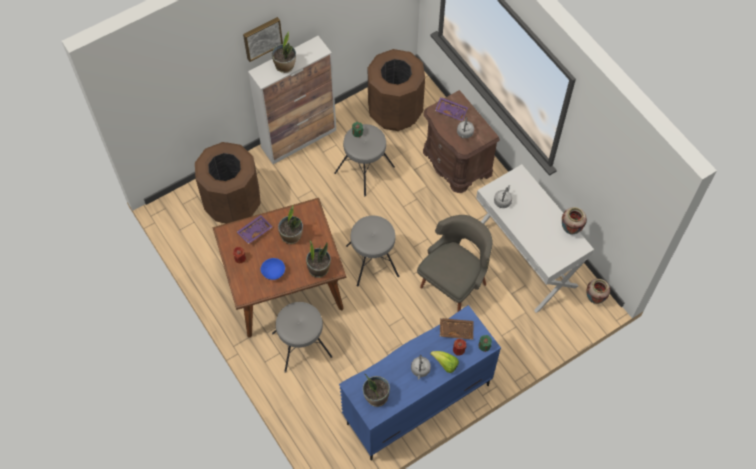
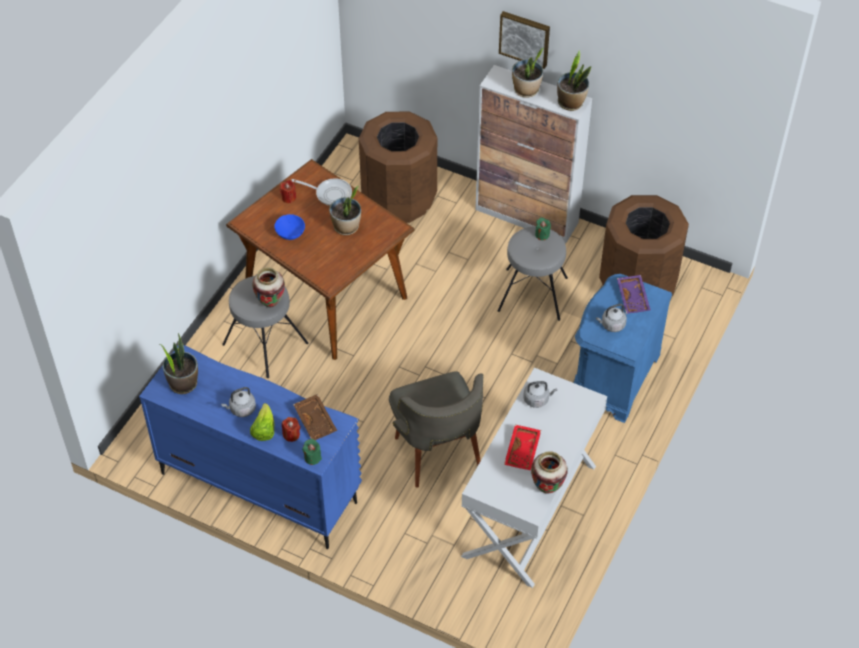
camera: 60 degrees right, 10 degrees down
purple tray [237,215,273,244] -> frying pan [292,179,352,206]
potted plant [306,241,331,278] -> potted plant moved to [557,50,591,111]
grey stool [346,216,399,287] -> none
grey chair [417,215,493,312] -> grey chair turned 60 degrees clockwise [389,372,483,488]
brown nightstand [423,90,500,193] -> blue nightstand [574,274,672,423]
vase [586,279,610,304] -> vase moved to [252,267,285,307]
none -> red tray [504,425,541,470]

